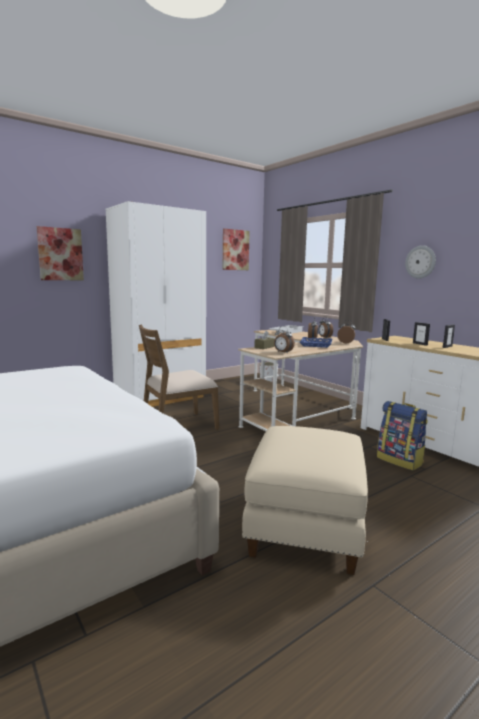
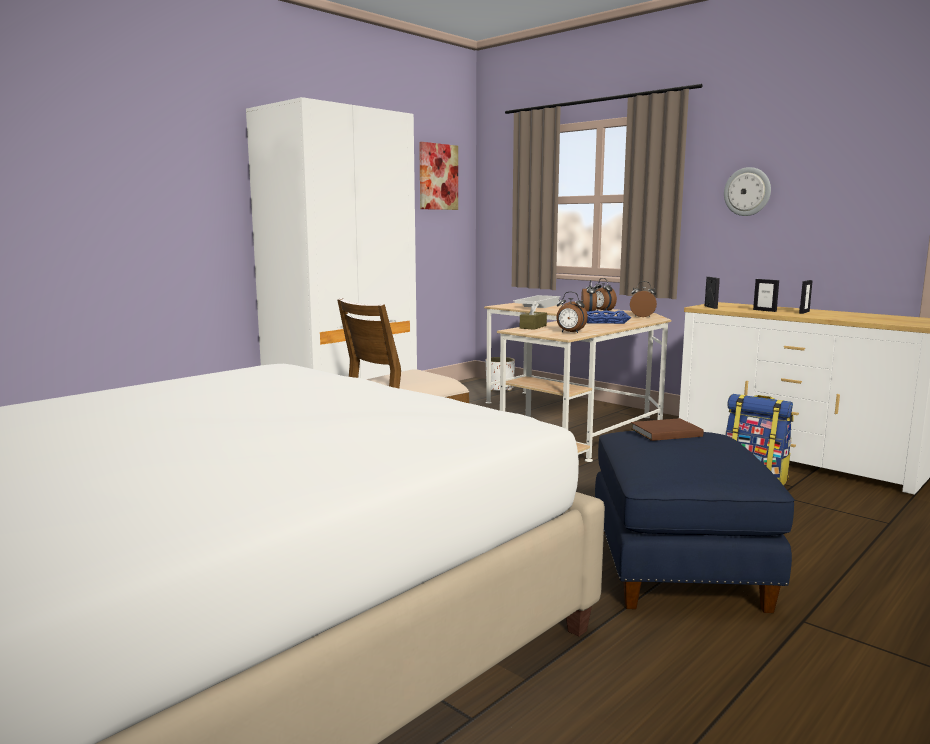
camera: 10 degrees left, 0 degrees up
picture [37,226,84,280] -> none
beige ottoman [242,426,368,575] -> blue ottoman [595,431,795,613]
none -> brown book [631,418,704,441]

